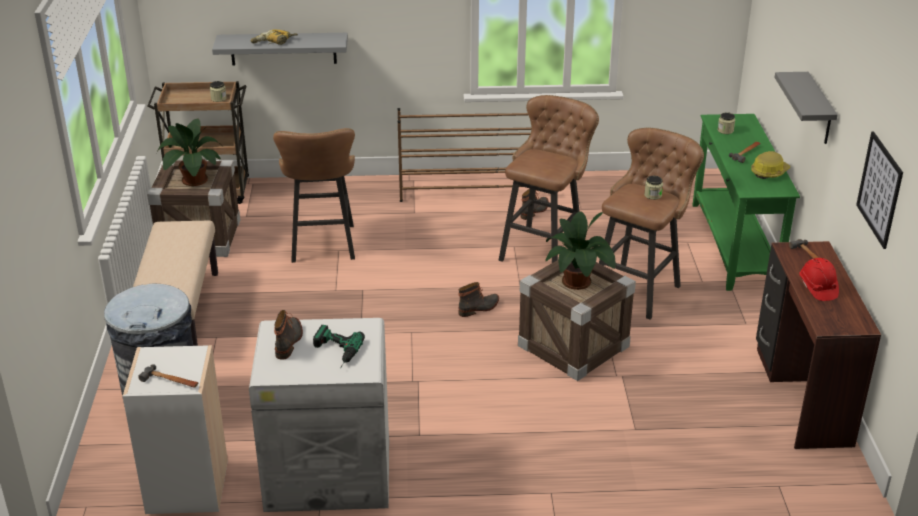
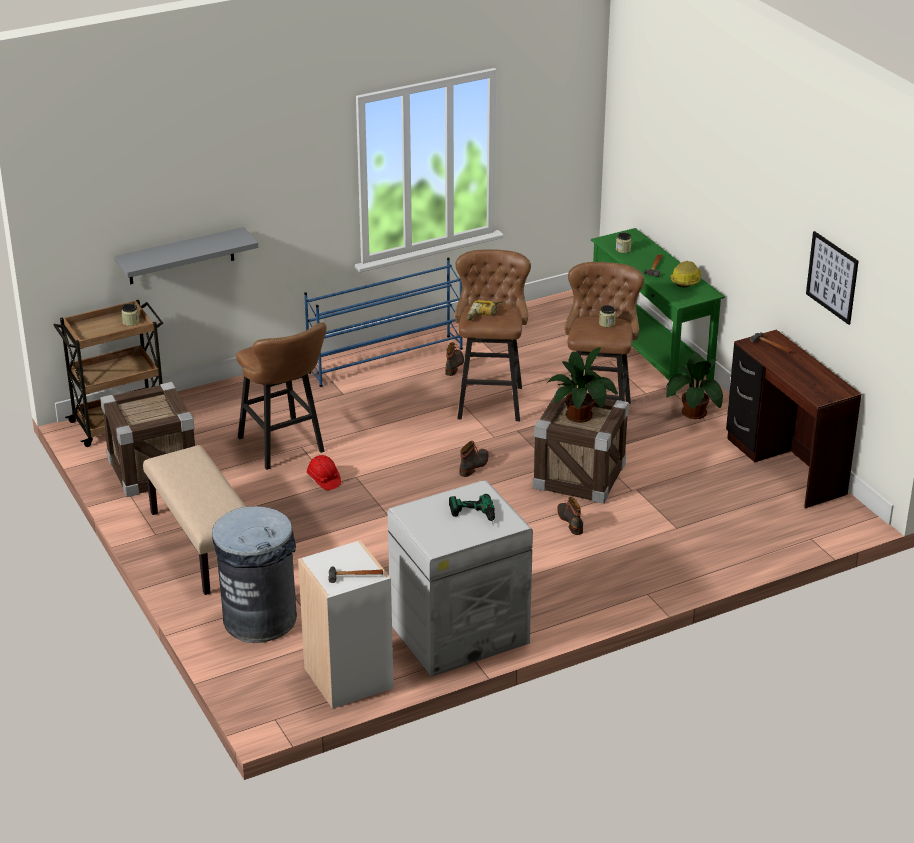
camera: 25 degrees left, 0 degrees up
potted plant [155,118,221,186] -> potted plant moved to [666,353,723,419]
power drill [251,29,298,45] -> power drill moved to [467,300,503,321]
boot [274,310,303,359] -> boot moved to [557,497,583,535]
brown shoe rack [398,108,531,202] -> blue shoe rack [304,258,463,387]
grey shelf [774,72,838,144] -> none
red hard hat [799,258,839,301] -> red hard hat moved to [307,455,341,490]

